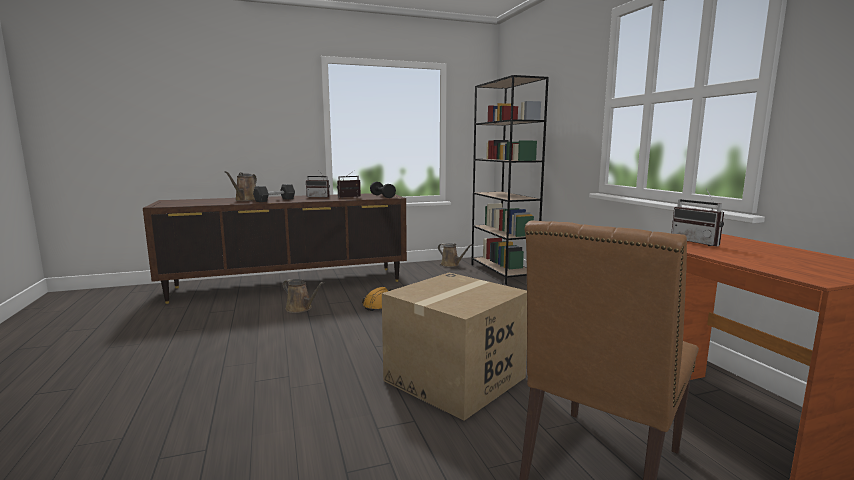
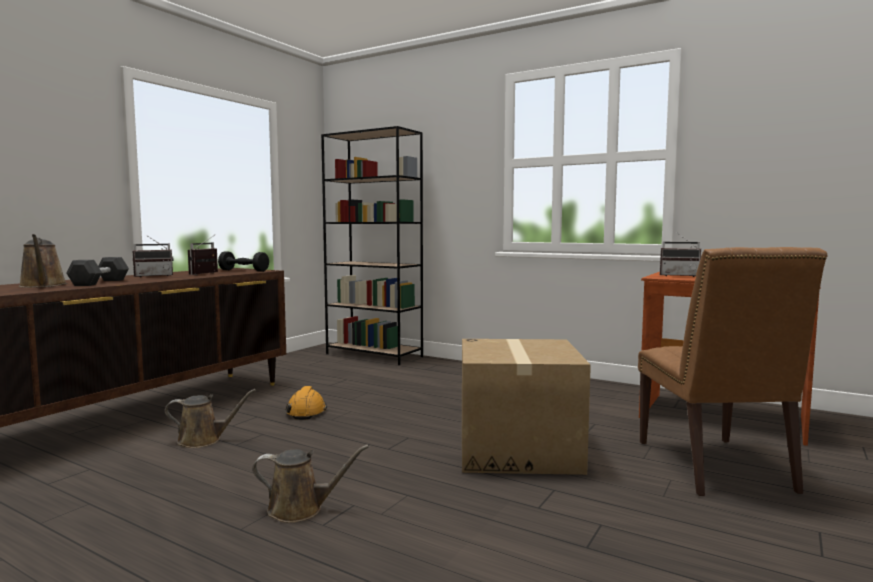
camera: 40 degrees left, 5 degrees down
brown watering can [438,243,472,267] -> brown watering can moved to [252,445,369,523]

